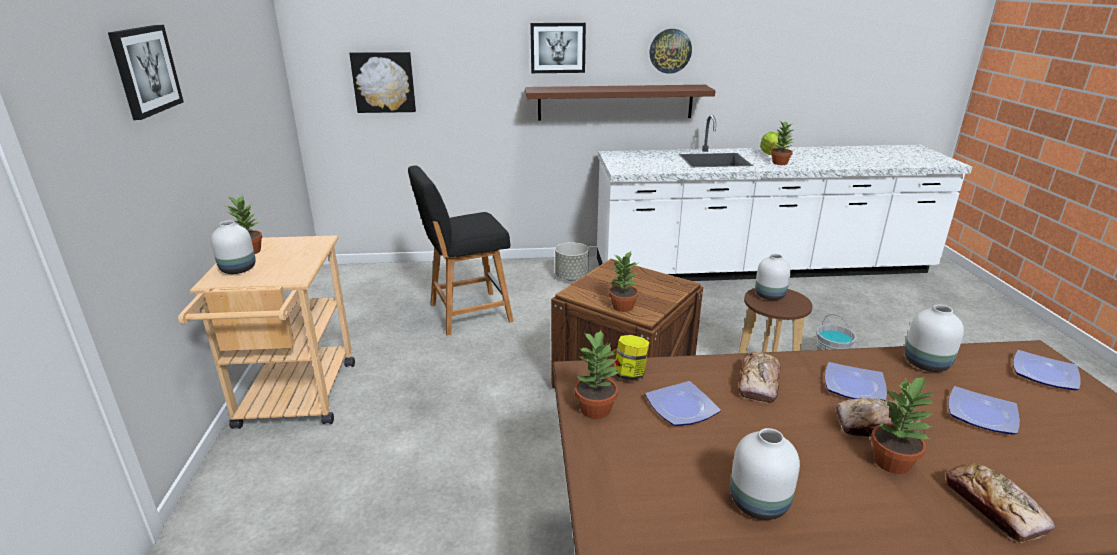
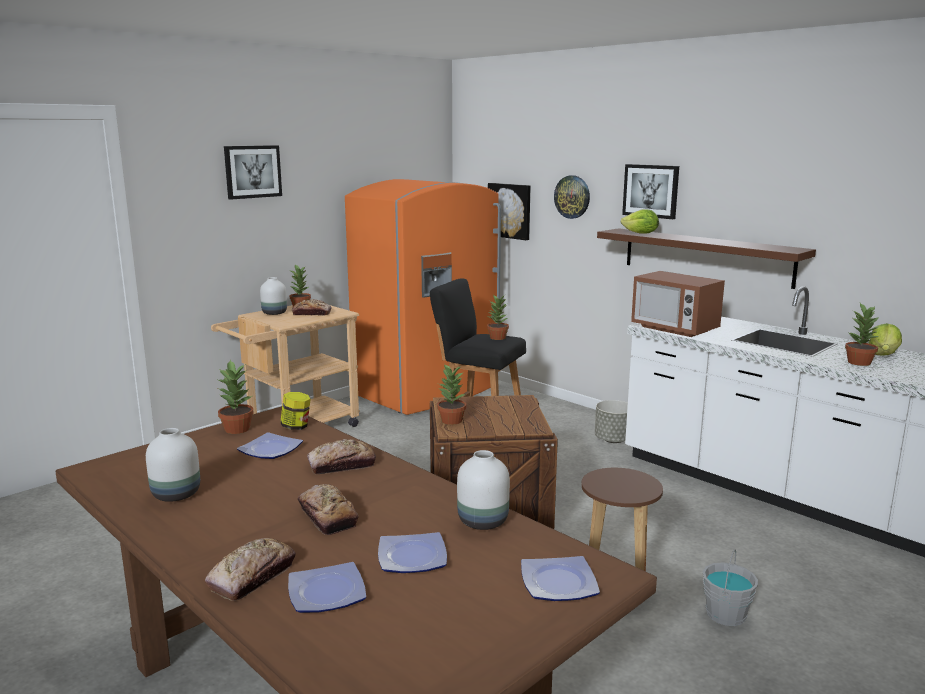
camera: 50 degrees right, 10 degrees down
wall clock [649,29,692,74] -> wall clock moved to [554,175,590,219]
white vase [755,254,791,300] -> none
plate [825,362,887,400] -> plate moved to [288,562,366,613]
potted plant [871,375,934,474] -> potted plant moved to [487,295,509,340]
none -> bread [292,299,331,315]
none -> orange fridge [345,179,501,415]
none -> lettuce [621,209,659,234]
none -> microwave [631,271,725,337]

